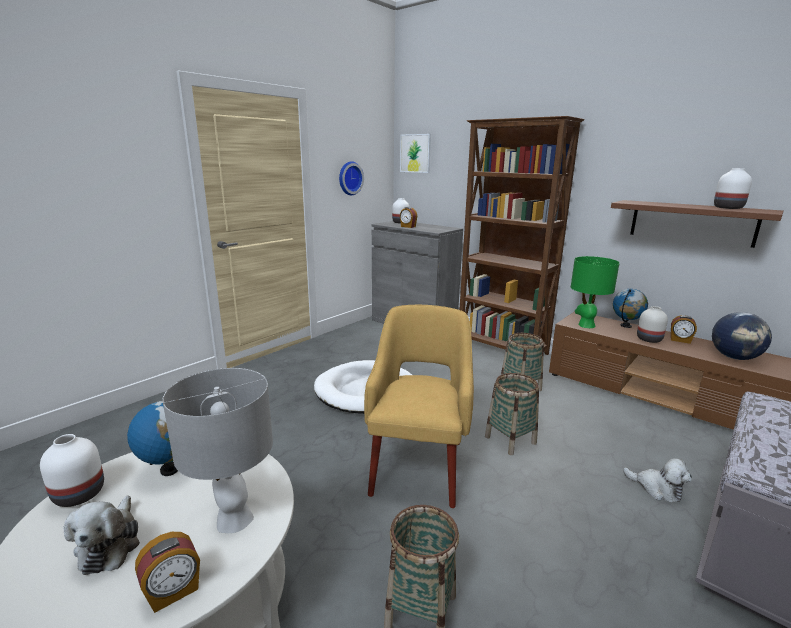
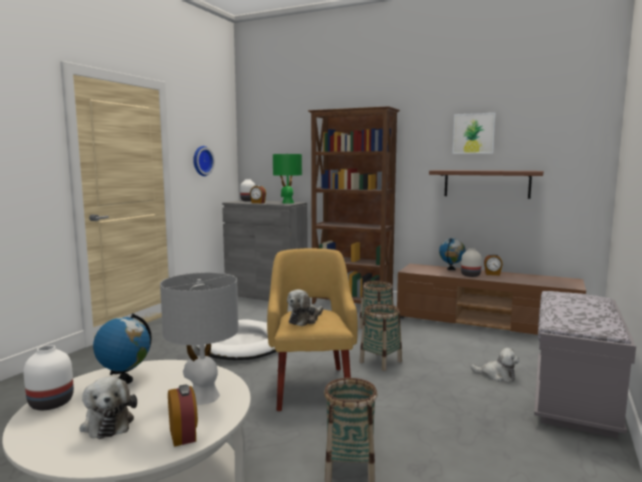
camera: 15 degrees left, 10 degrees down
alarm clock [135,532,200,613] -> alarm clock turned 60 degrees counterclockwise [168,384,198,447]
picture [400,134,431,173] -> picture moved to [453,113,496,154]
green table lamp [571,256,620,328] -> green table lamp moved to [273,154,302,204]
globe [712,312,772,360] -> none
white vase [714,168,752,209] -> none
none -> plush toy [287,289,323,326]

